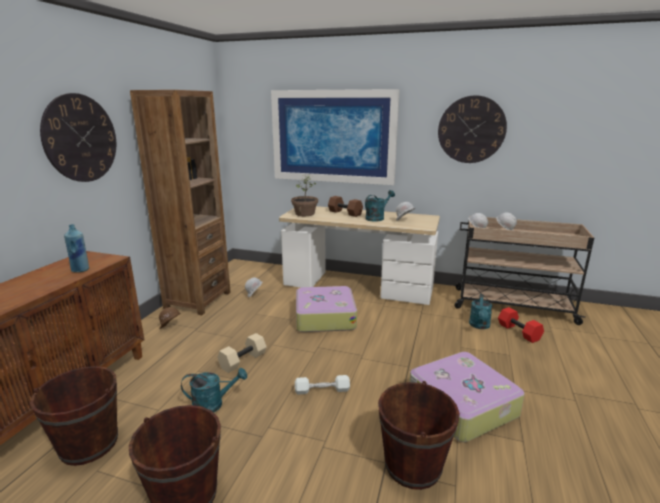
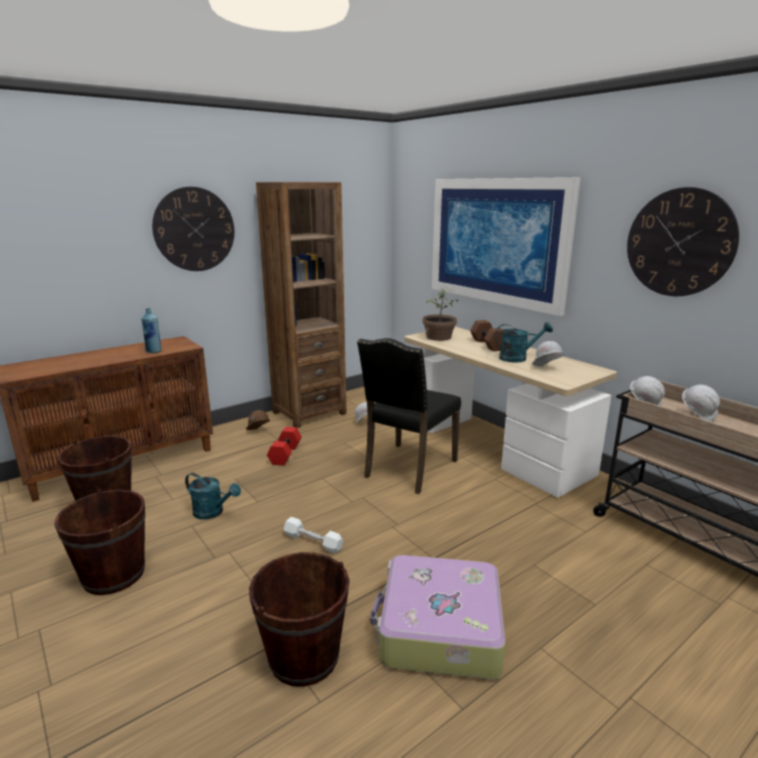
camera: 35 degrees right, 0 degrees up
beige dumbbell [217,333,267,373] -> none
suitcase [296,286,357,332] -> black chair [357,338,461,494]
turquoise watering can [469,294,493,329] -> none
red dumbbell [498,307,544,343] -> red dumbbell moved to [267,427,302,466]

